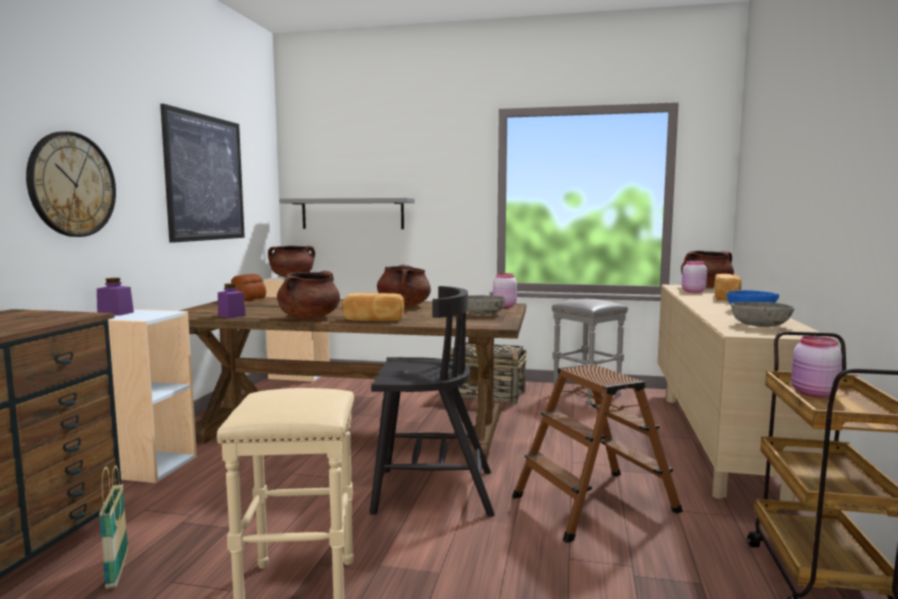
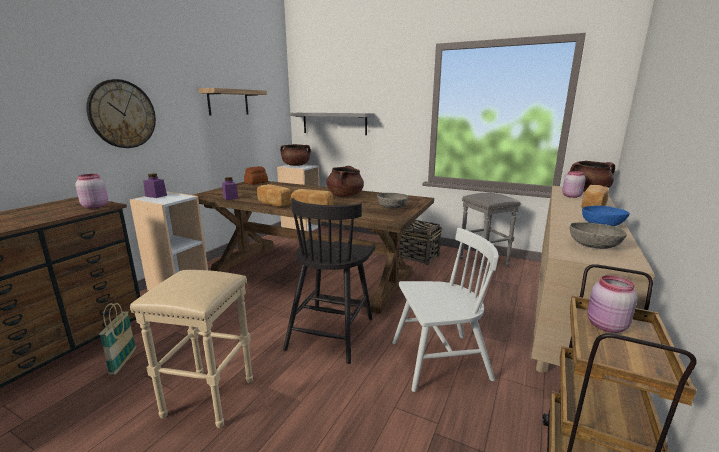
camera: 15 degrees right, 10 degrees up
picture [160,104,245,243] -> shelf [198,88,267,116]
brown cooking pot [277,271,340,319] -> bread [257,184,291,206]
black chair [370,286,495,517] -> black chair turned 90 degrees clockwise [283,198,375,364]
pink jar [493,273,517,307] -> pink jar moved to [75,174,108,209]
brown step ladder [512,363,683,543] -> white chair [392,228,498,392]

